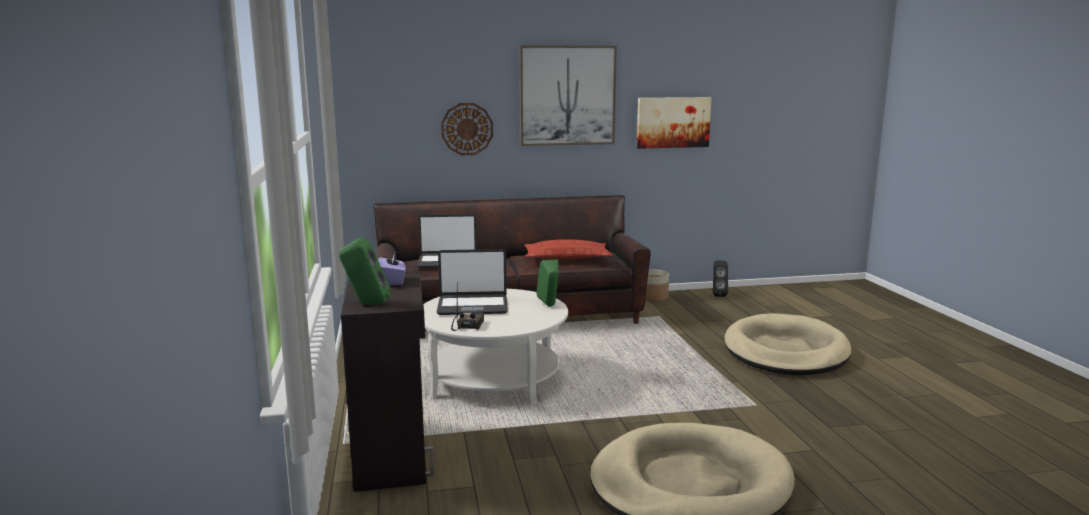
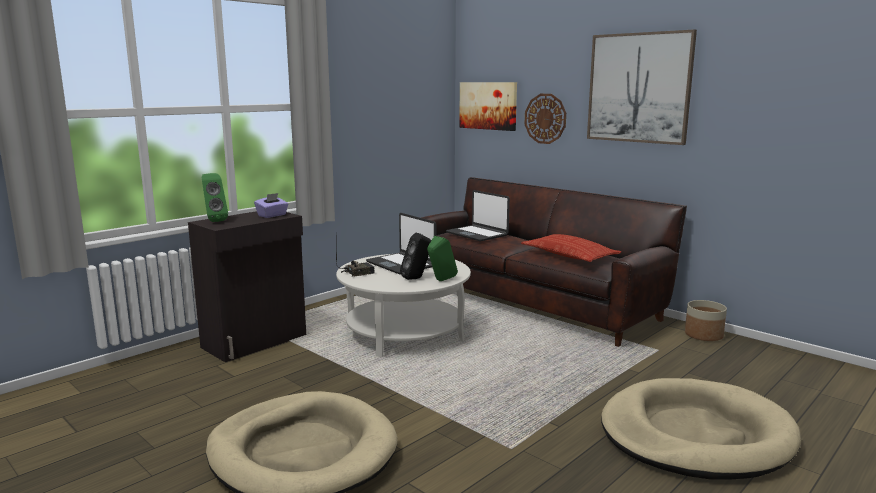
camera: 55 degrees right, 0 degrees up
picture [637,97,712,149] -> picture moved to [459,82,517,131]
black speaker [713,260,728,297] -> black speaker moved to [400,233,431,280]

